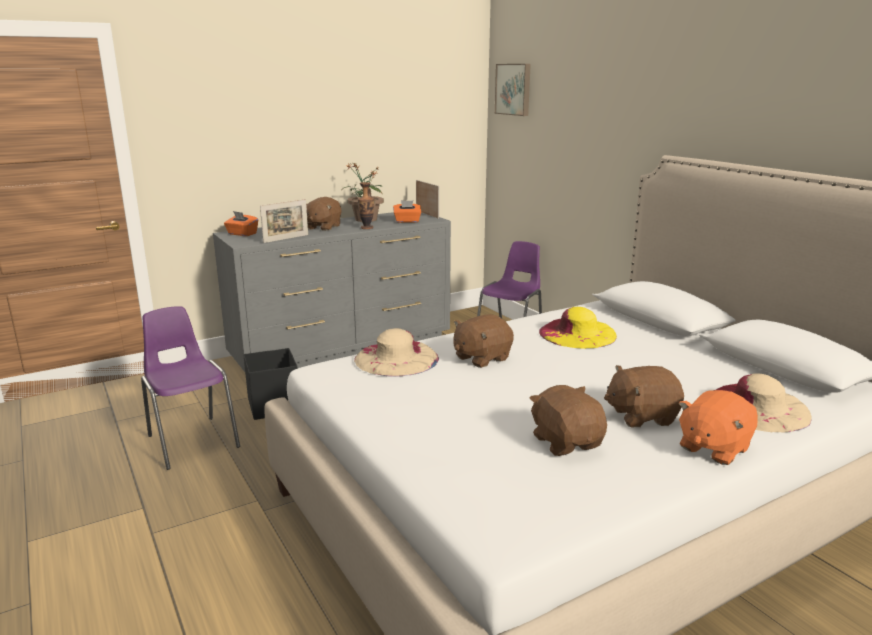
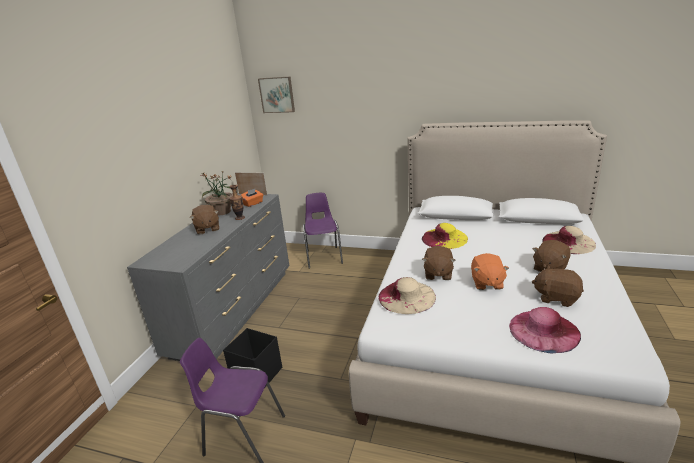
camera: 40 degrees left, 5 degrees up
orange tissue box [224,211,258,236] -> none
picture frame [260,199,308,243] -> none
orange plush toy [679,390,758,465] -> orange plush toy moved to [471,253,509,290]
none -> pink hat [509,307,581,353]

